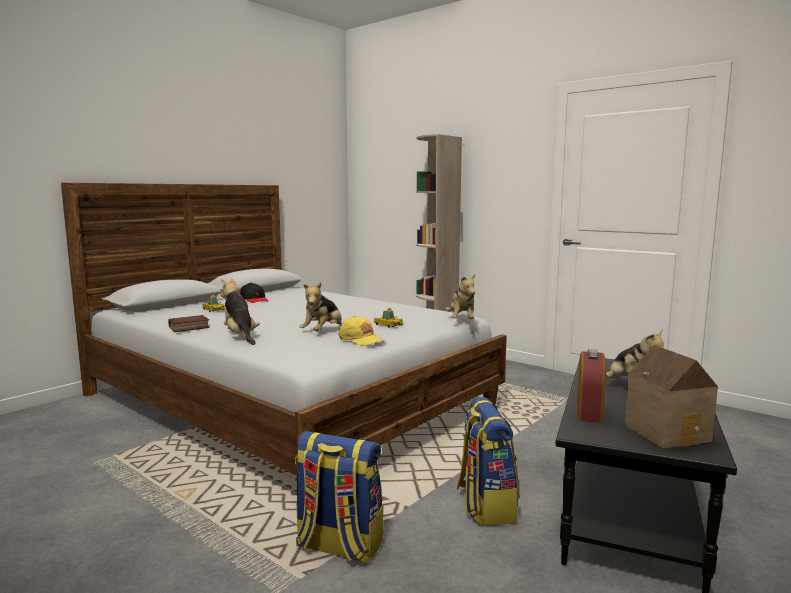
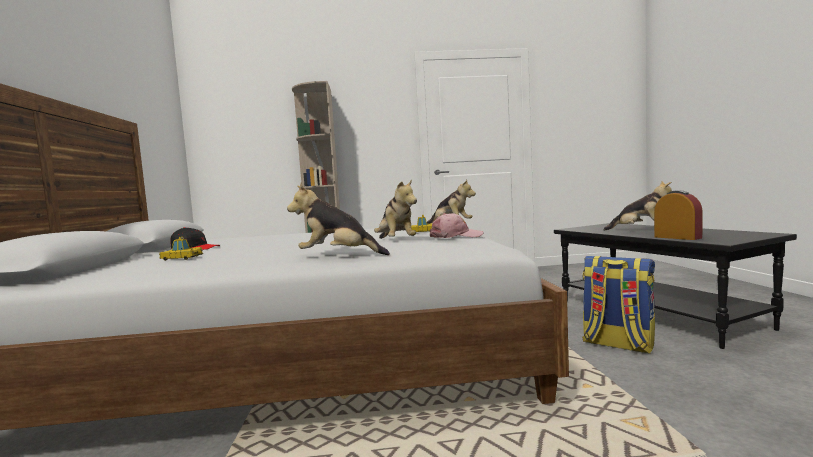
camera: 45 degrees left, 5 degrees down
book [168,315,210,332] -> none
backpack [295,431,383,564] -> none
yellow cap [338,316,384,346] -> pink cap [430,213,483,238]
toy house [624,345,718,449] -> none

